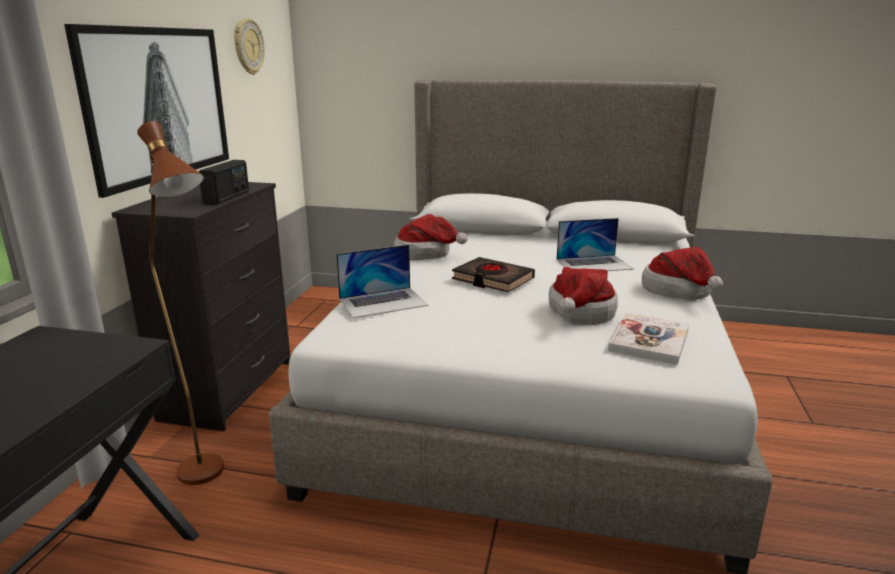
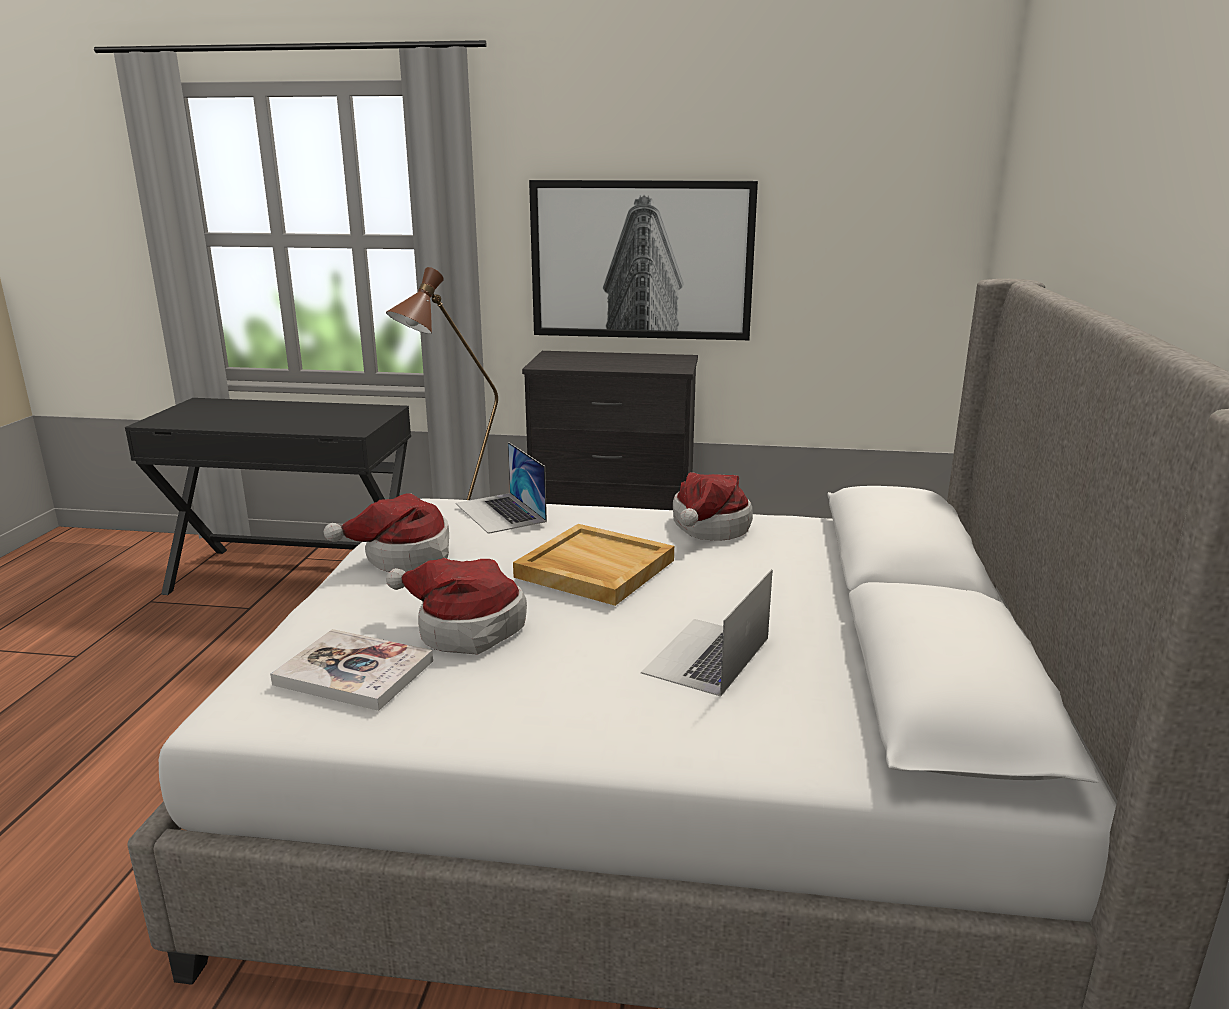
camera: 85 degrees right, 0 degrees up
radio [198,160,249,205] -> none
wall clock [234,18,265,75] -> none
black book [452,257,535,292] -> beige tray [513,524,674,606]
laptop [556,218,633,271] -> laptop turned 45 degrees clockwise [641,569,773,697]
hat [642,247,723,300] -> hat moved to [324,493,449,572]

